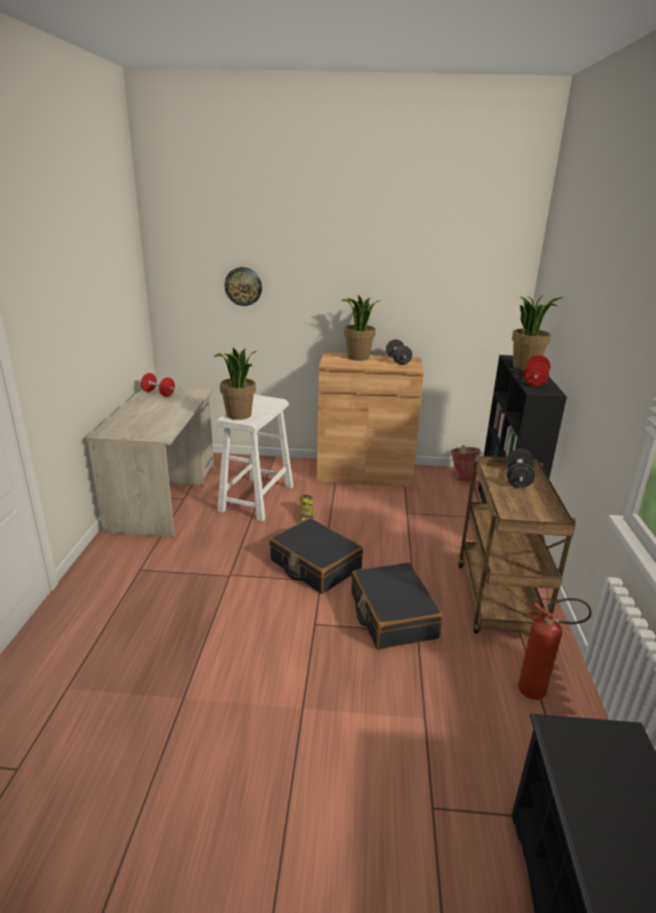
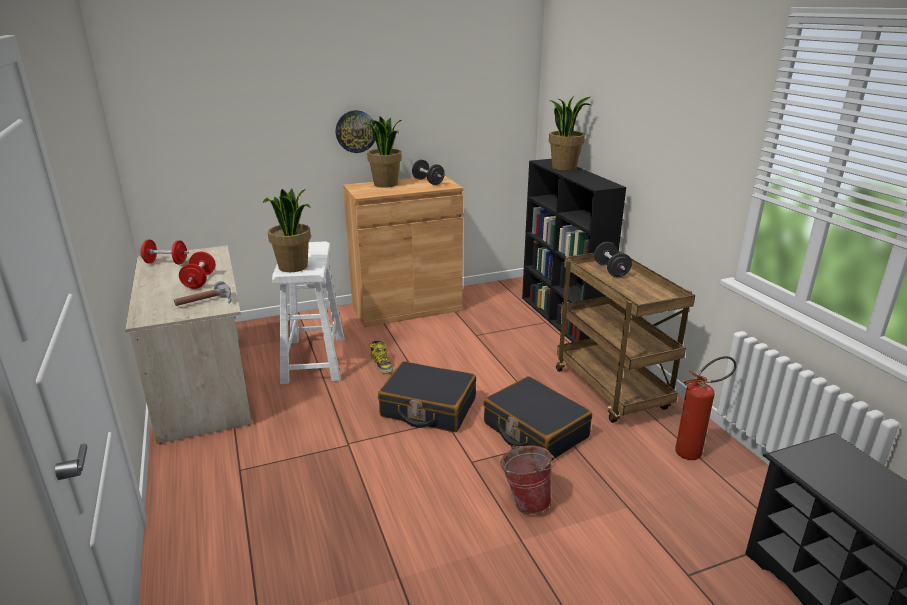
camera: 25 degrees left, 0 degrees up
wall clock [224,267,262,306] -> wall clock moved to [336,110,375,153]
bucket [451,445,483,481] -> bucket moved to [500,445,556,514]
red dumbbell [524,355,551,386] -> red dumbbell moved to [179,251,216,289]
none -> hammer [174,281,231,306]

